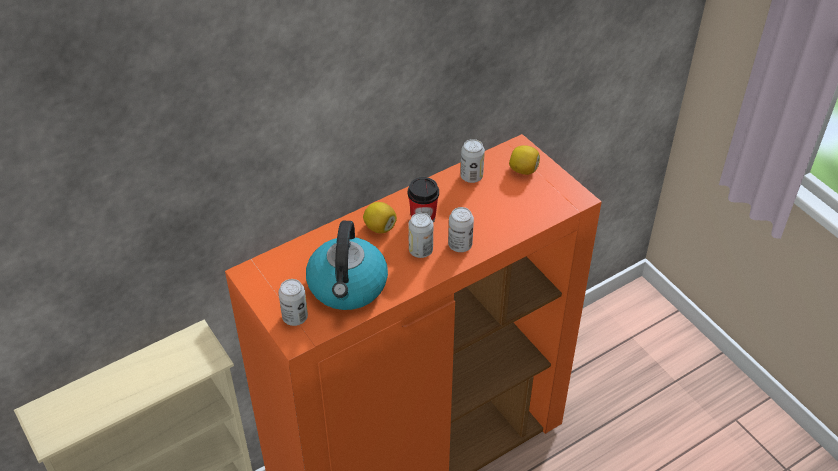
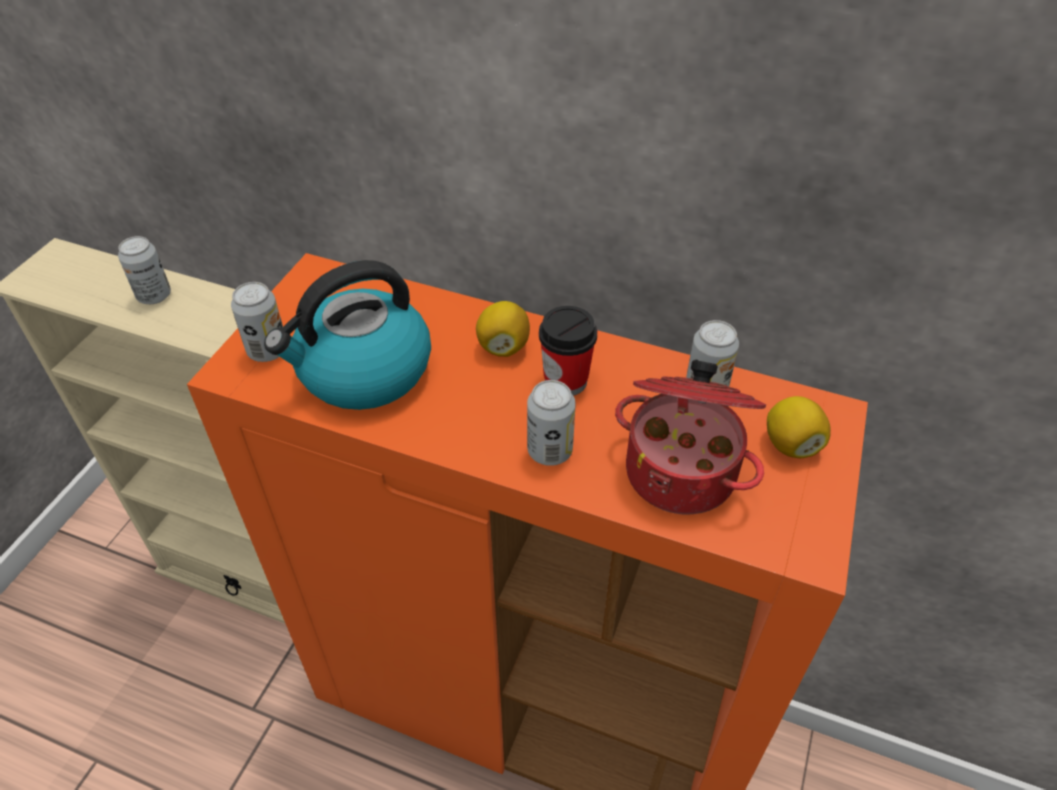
camera: 55 degrees right, 0 degrees up
can [408,212,433,258] -> can moved to [118,236,171,304]
none -> cooking pot [615,360,766,514]

